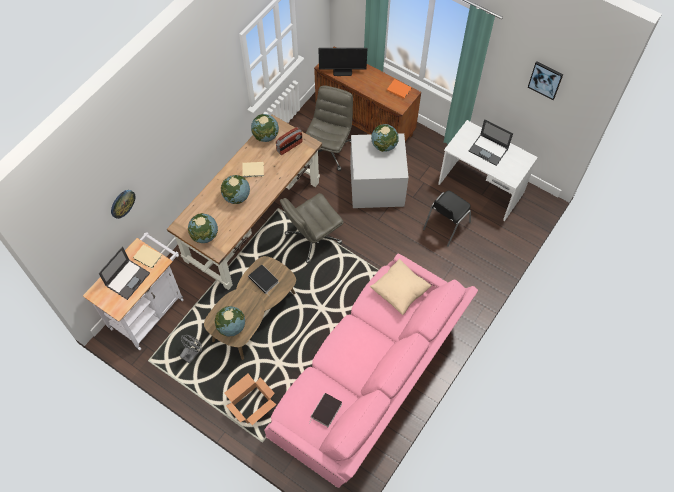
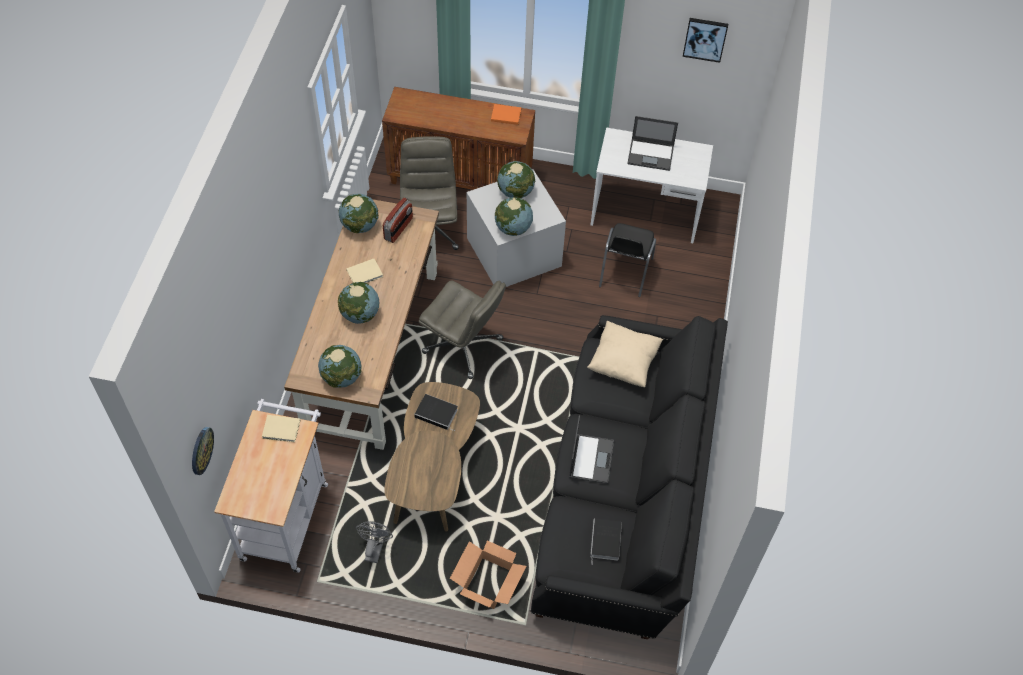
camera: 25 degrees left, 5 degrees down
laptop [98,246,150,300] -> laptop moved to [569,415,614,484]
wall clock [111,190,135,219] -> wall clock moved to [192,427,214,475]
globe [215,306,245,336] -> globe moved to [495,197,533,236]
pink sofa [264,254,478,488] -> black sofa [530,315,728,639]
grey office chair [280,193,343,263] -> grey office chair turned 90 degrees counterclockwise [419,280,506,379]
monitor [318,48,367,76] -> none

